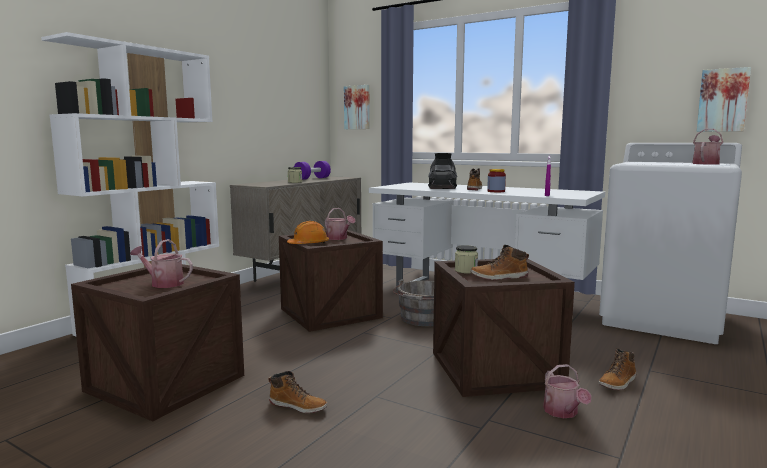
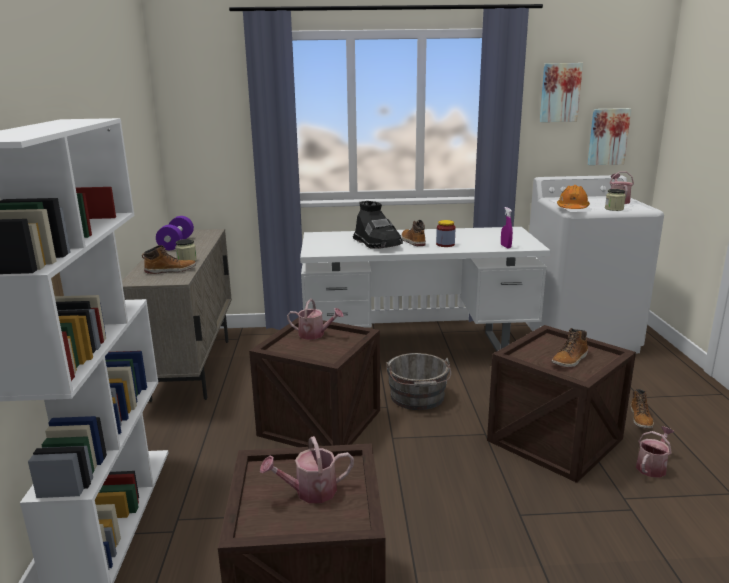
camera: 35 degrees left, 10 degrees up
boot [268,371,328,413] -> boot moved to [142,245,196,274]
orange hard hat [287,221,329,244] -> orange hard hat moved to [557,185,590,209]
picture [344,85,370,129] -> picture moved to [540,63,583,122]
jar [455,245,478,274] -> jar moved to [605,189,626,211]
watering can [543,364,591,418] -> watering can turned 90 degrees counterclockwise [636,426,674,478]

